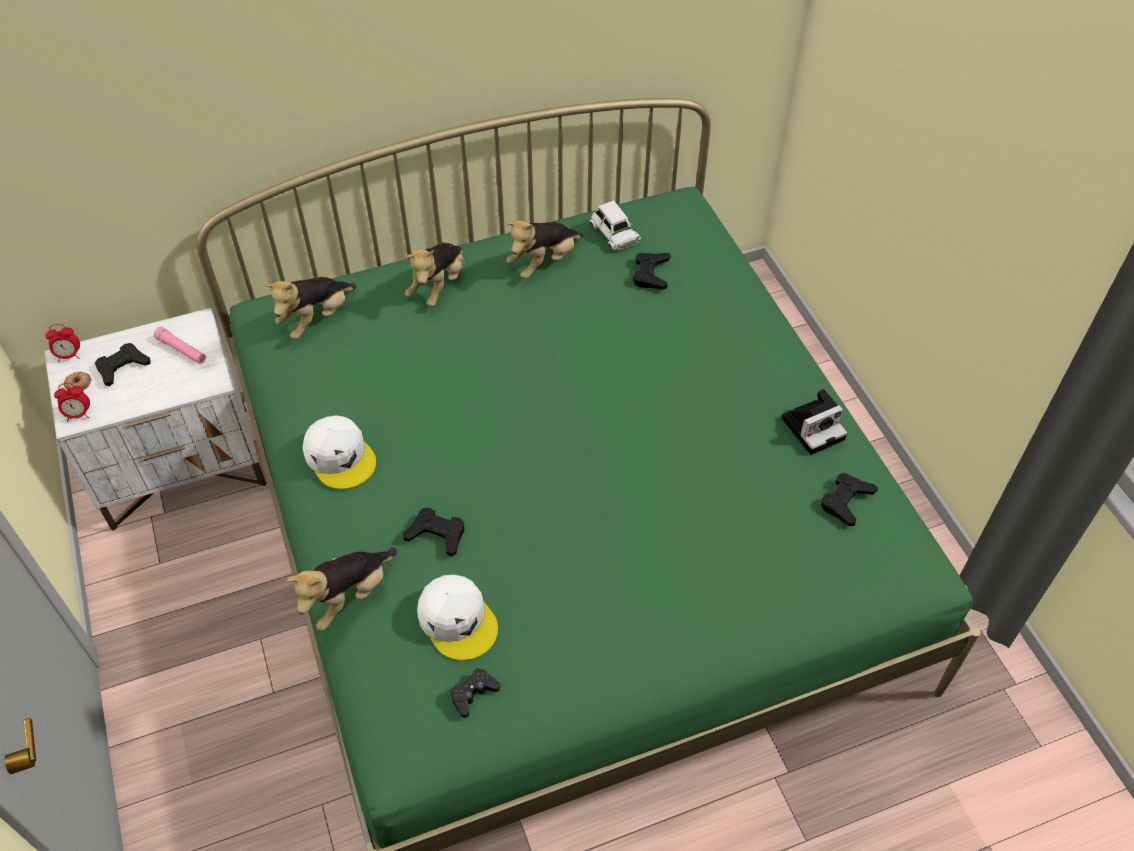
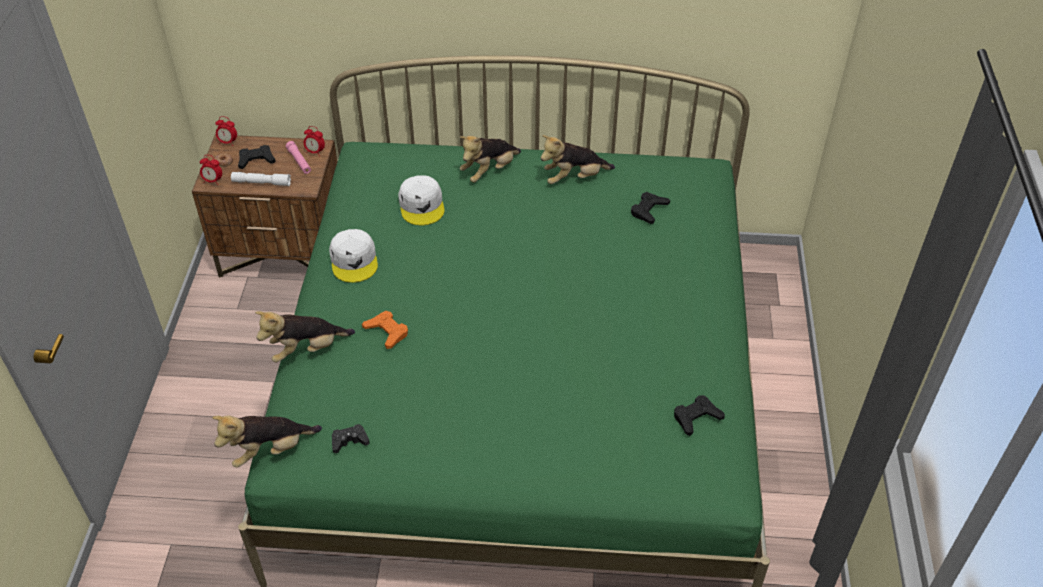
camera: 25 degrees right, 5 degrees down
white nightstand [44,308,266,532] -> brown nightstand [192,134,338,278]
plush toy [265,277,356,340] -> plush toy moved to [212,415,322,467]
black game controller [403,508,464,557] -> orange game controller [362,311,408,349]
white cap [417,575,498,661] -> white cap moved to [398,175,445,225]
white toy car [589,201,641,251] -> none
camera [782,389,847,455] -> none
none -> white flashlight [231,172,291,186]
none -> alarm clock [304,126,325,155]

